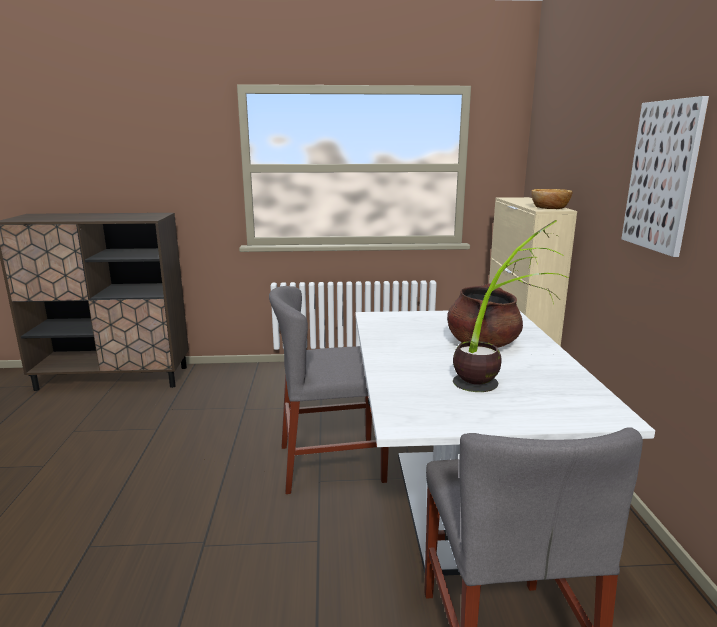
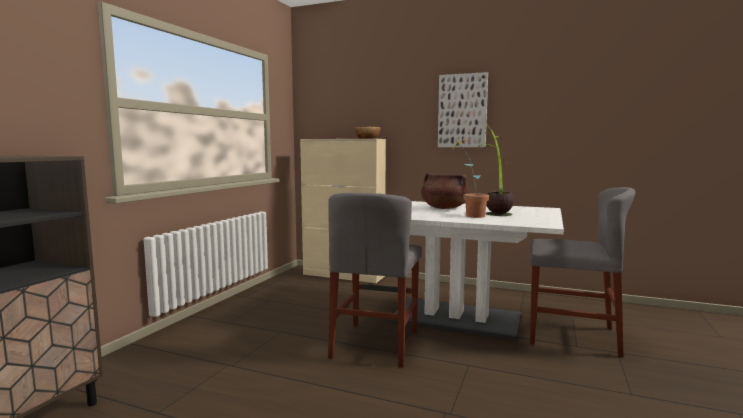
camera: 65 degrees left, 10 degrees down
none -> potted plant [452,139,489,218]

